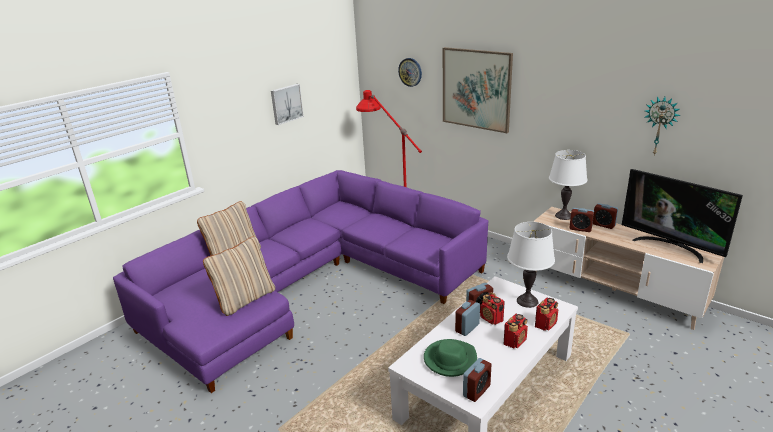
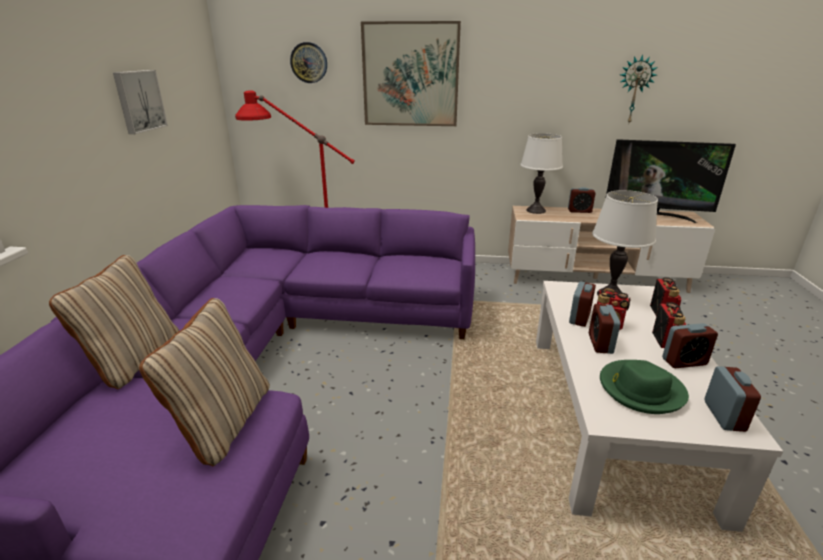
camera: 35 degrees left, 0 degrees up
alarm clock [569,208,594,232] -> alarm clock moved to [662,323,718,368]

